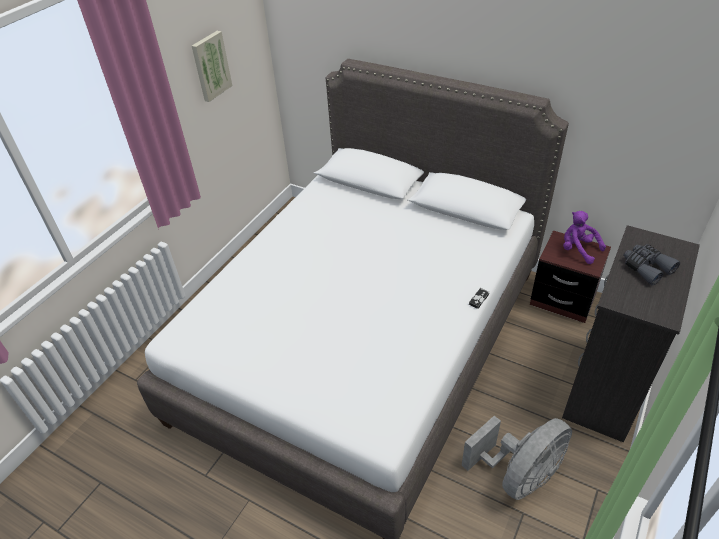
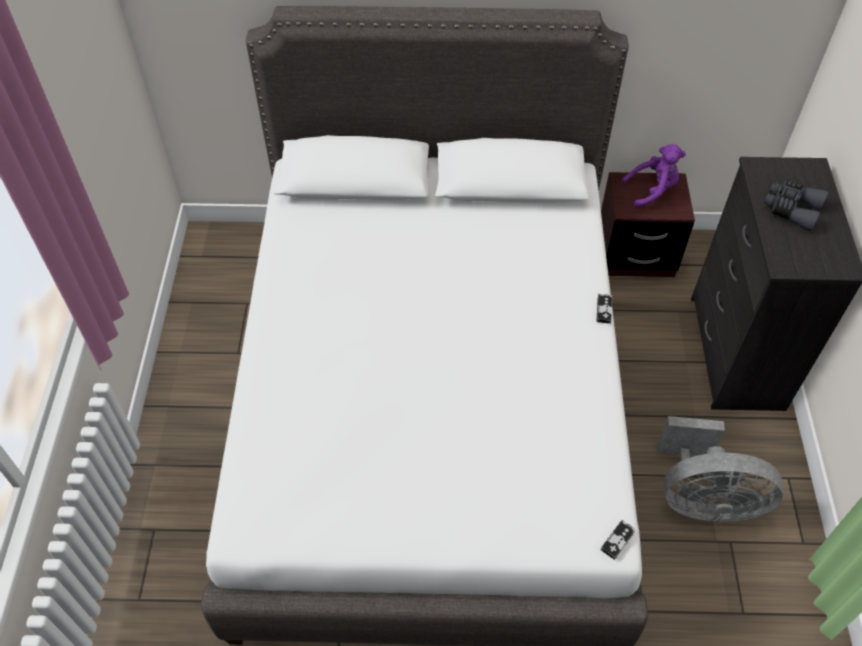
camera: 30 degrees left, 10 degrees up
picture [192,31,232,102] -> none
grey fan [462,416,572,500] -> grey fan turned 75 degrees clockwise [657,416,784,522]
purple plush toy [563,211,606,264] -> purple plush toy turned 150 degrees clockwise [621,144,686,209]
none -> game controller [601,520,636,560]

